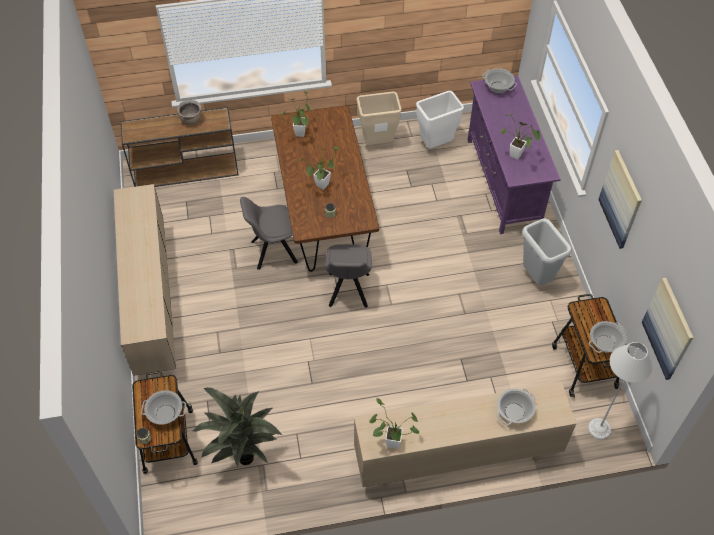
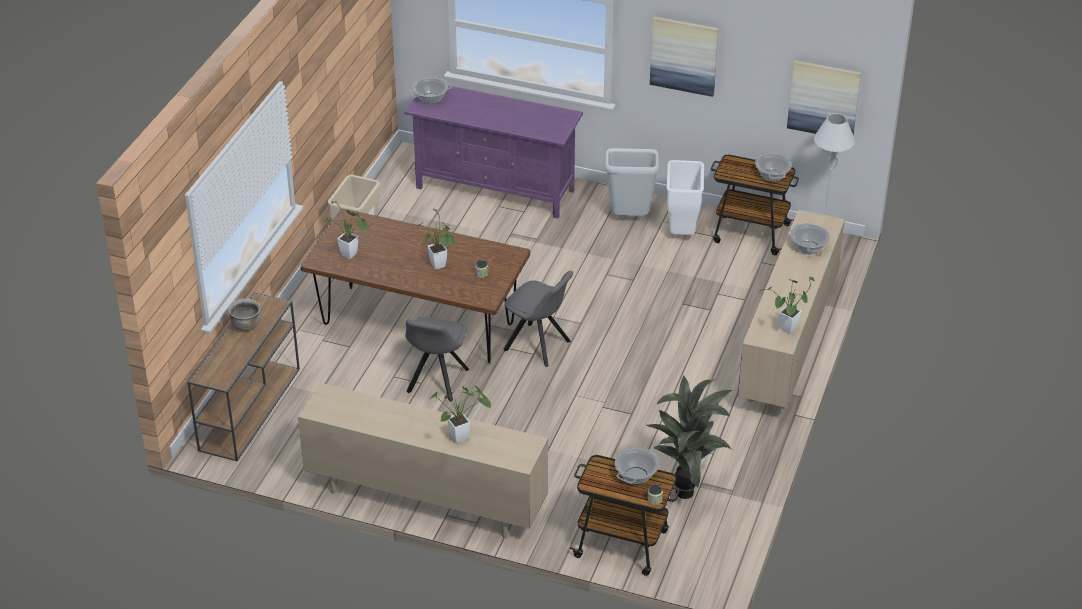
camera: 60 degrees left, 15 degrees down
white trash can [416,91,464,149] -> white trash can moved to [667,160,704,235]
potted plant [501,114,541,160] -> potted plant moved to [429,386,491,443]

